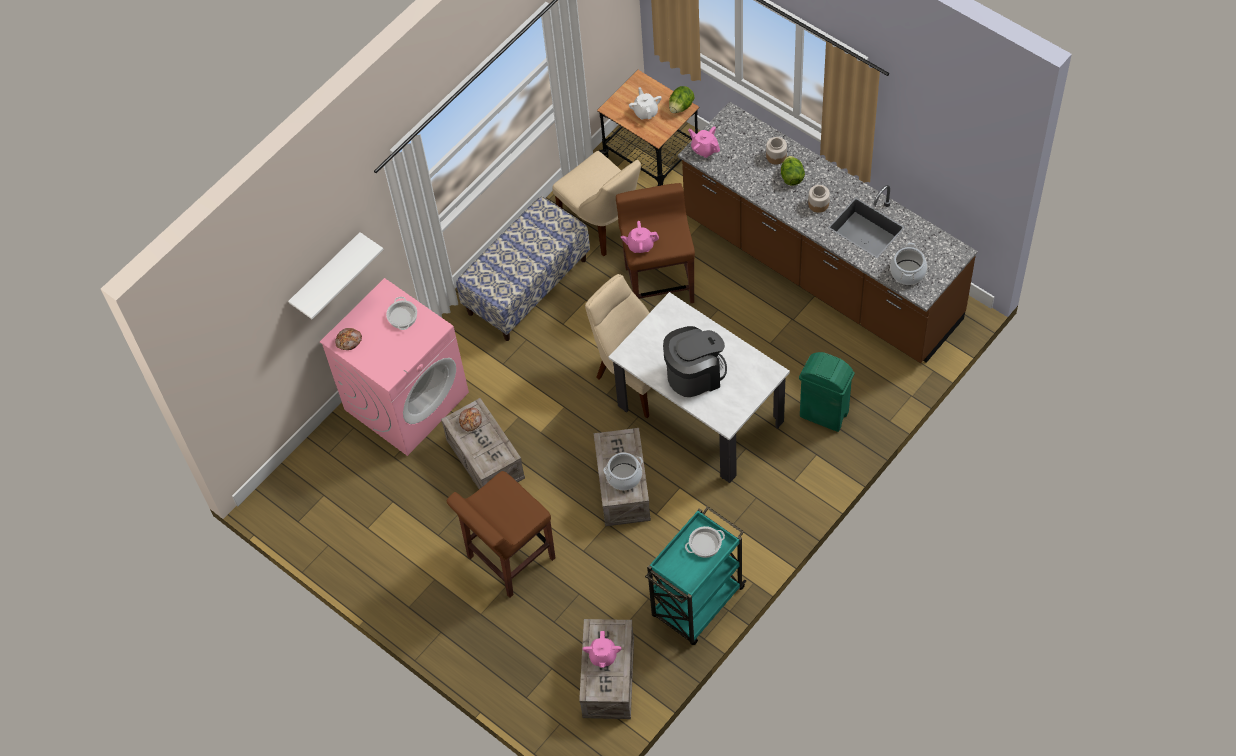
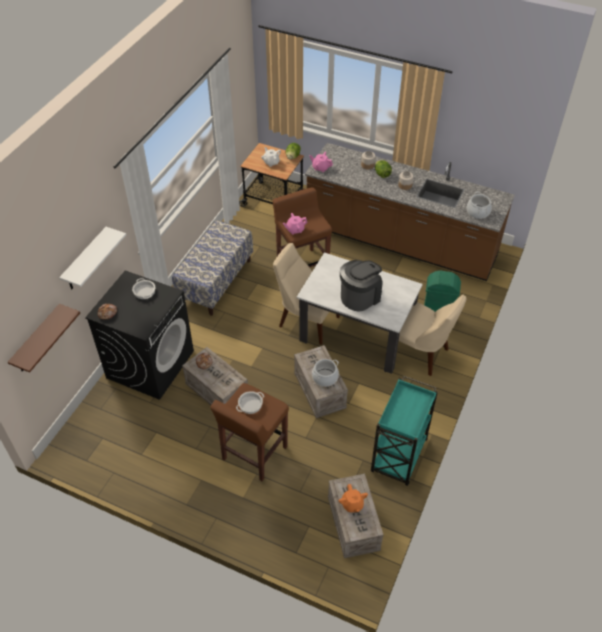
camera: 20 degrees left, 10 degrees down
pink washing machine [320,278,469,456] -> black washing machine [85,270,194,400]
beige chair [553,151,641,256] -> beige chair moved to [388,295,467,376]
pink teapot [583,631,621,668] -> orange teapot [339,484,368,513]
cooking pot [685,526,725,558] -> cooking pot moved to [236,391,264,414]
none -> brown shelf [8,304,80,373]

